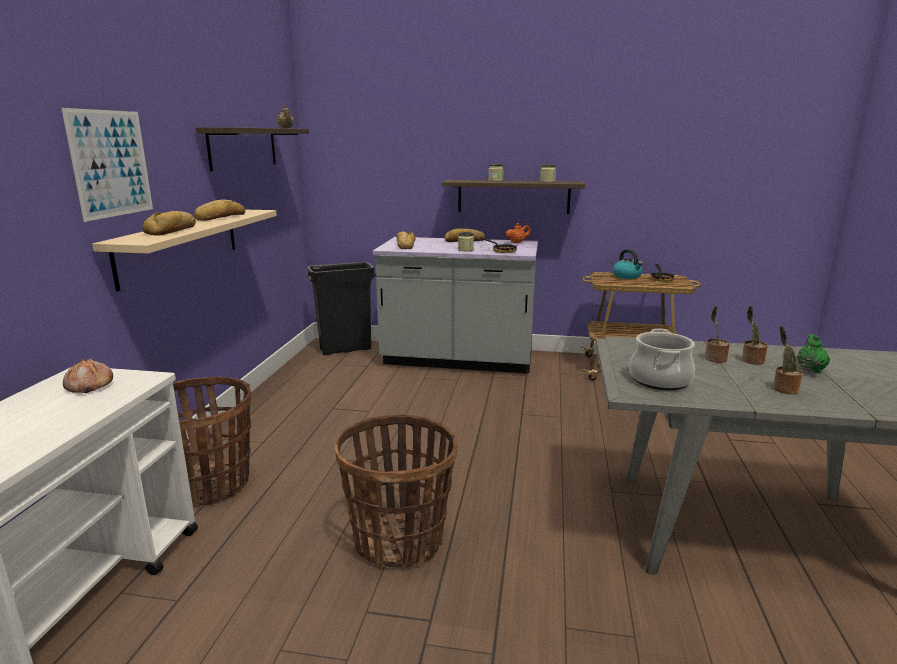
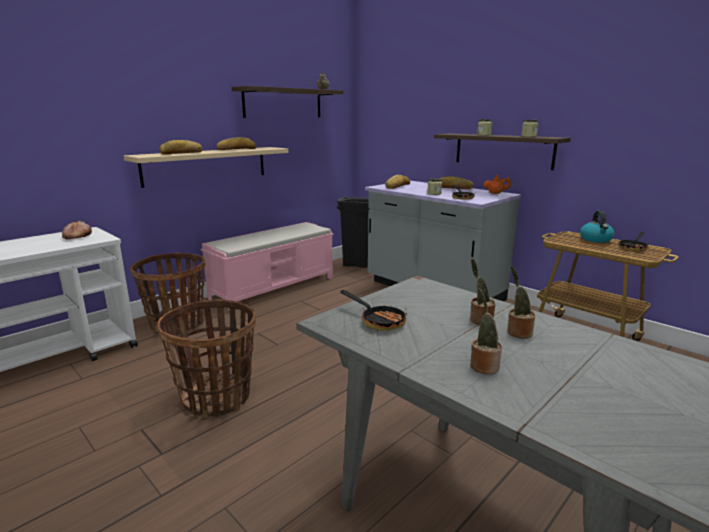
camera: 35 degrees right, 0 degrees up
picture [61,108,153,222] -> none
cooking pot [629,328,695,390] -> frying pan [340,290,407,331]
green teapot [797,334,830,373] -> none
none -> pink bench [201,222,334,310]

